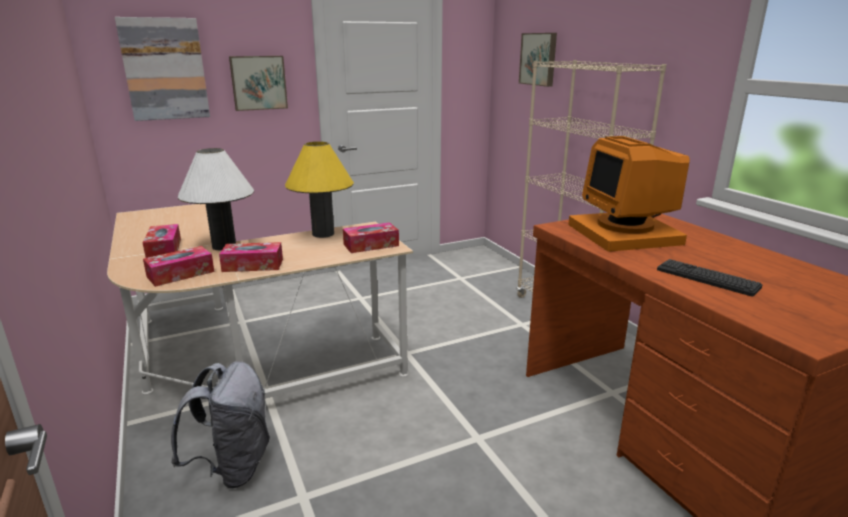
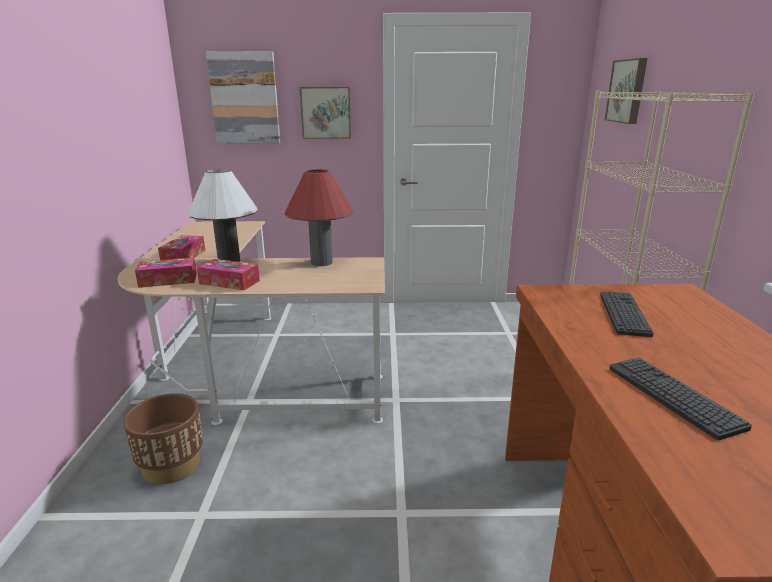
camera: 25 degrees right, 0 degrees up
grey backpack [171,361,270,489] -> brown planter [123,393,203,484]
yellow table lamp [285,141,354,238] -> red table lamp [285,169,353,266]
tissue box [343,222,399,253] -> none
monitor [568,136,690,252] -> keyboard [600,291,654,337]

